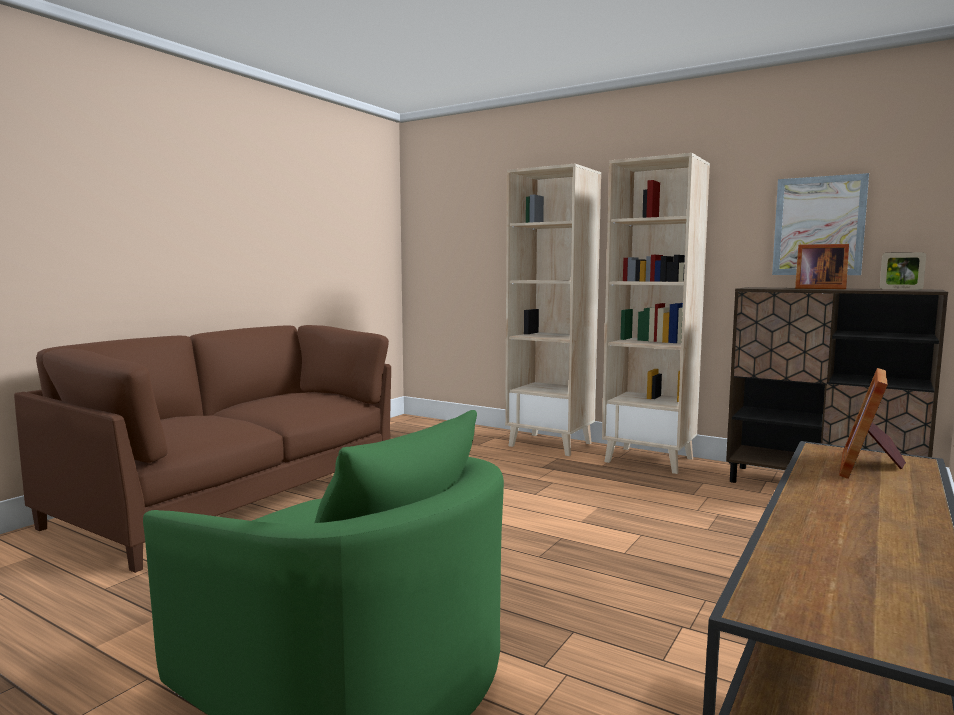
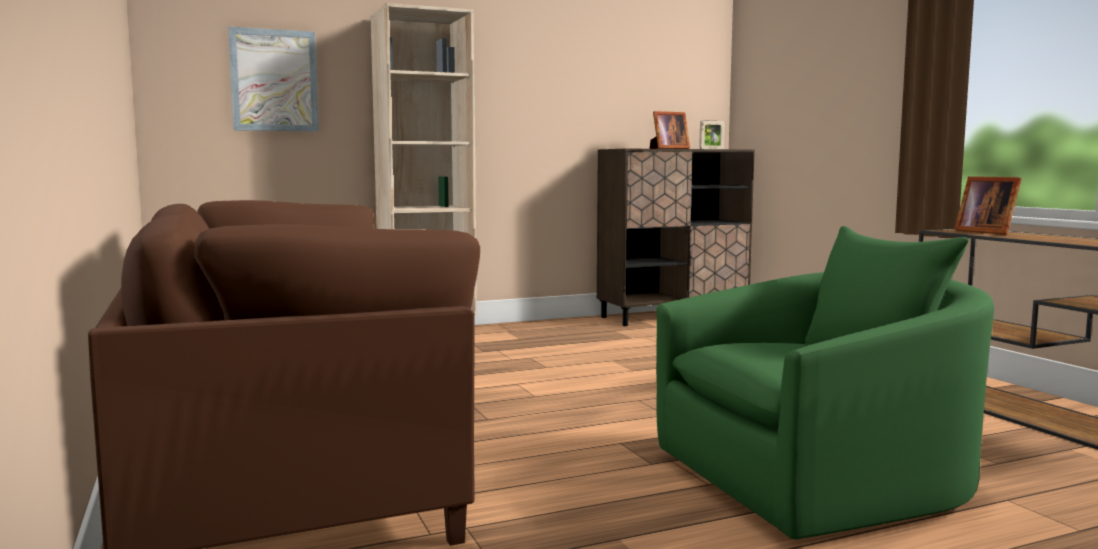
camera: 55 degrees left, 0 degrees up
beige bookcase [602,153,710,474] -> none
picture [772,173,869,275] -> picture moved to [228,27,319,132]

